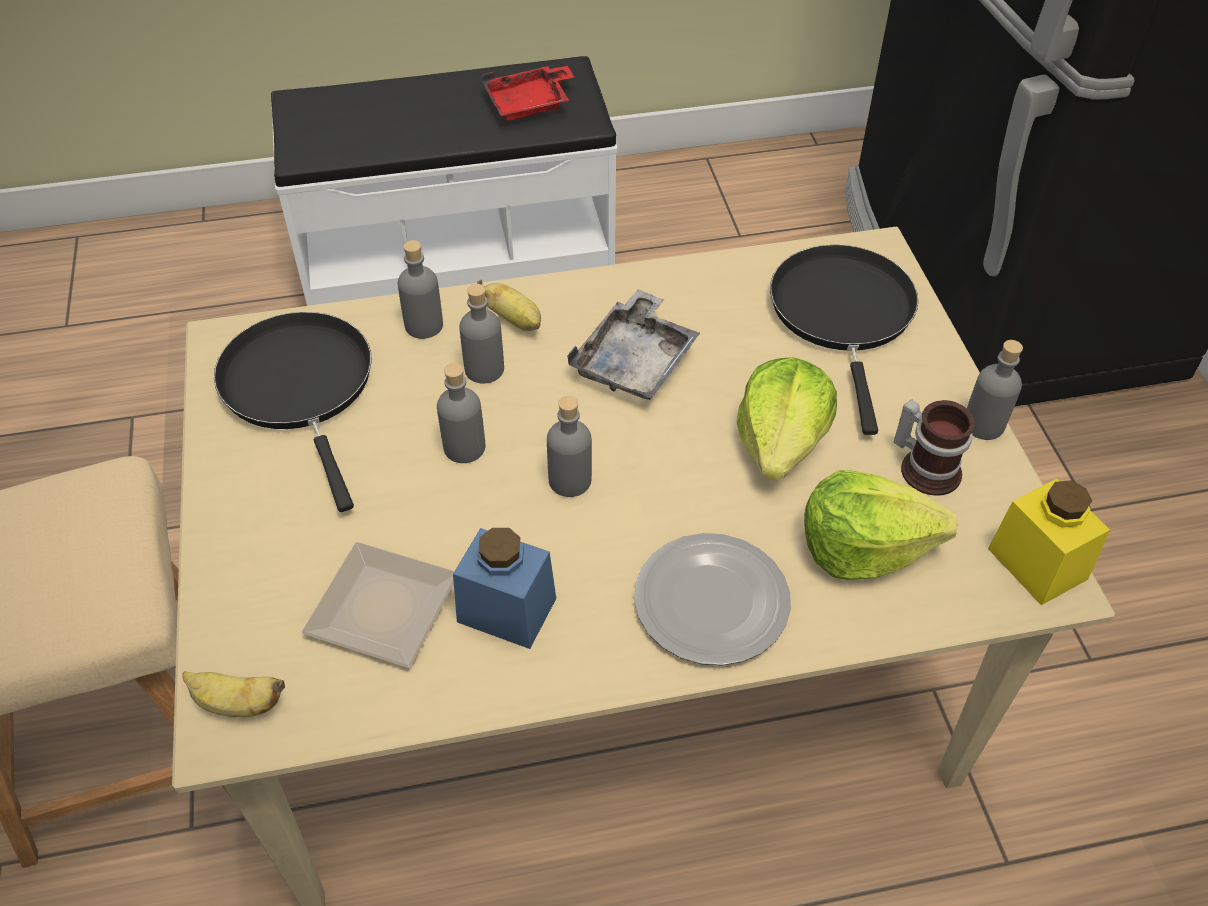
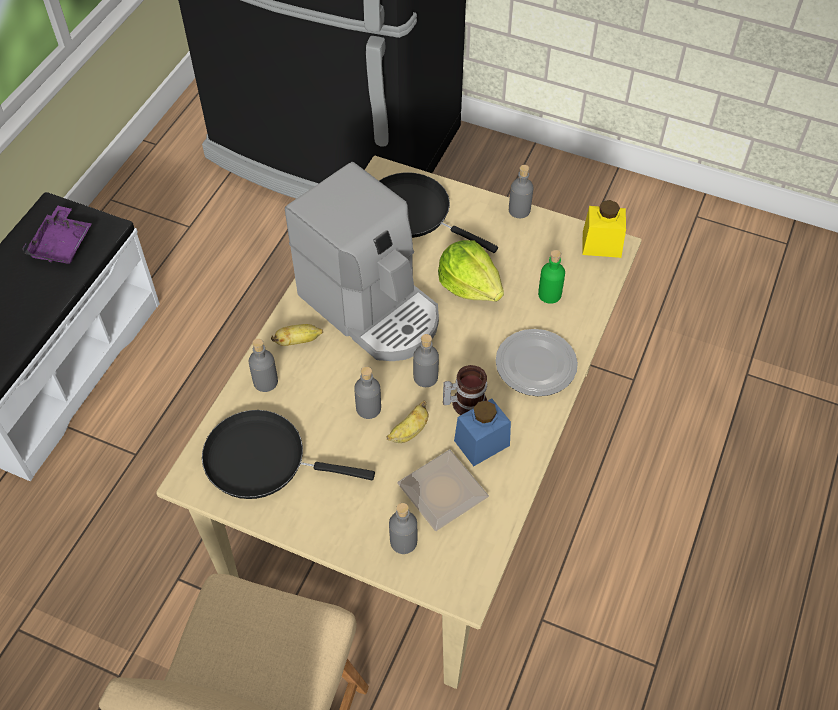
camera: 55 degrees left, 5 degrees up
banana [182,671,285,717] -> banana moved to [386,401,428,443]
grey bottle [459,284,504,383] -> grey bottle moved to [389,503,417,554]
red tray [482,66,574,121] -> purple tray [22,206,92,264]
grey tray [567,289,700,400] -> coffee machine [285,162,439,361]
lettuce [804,470,958,580] -> green bottle [538,250,565,304]
mug [894,399,975,496] -> mug moved to [443,365,487,415]

